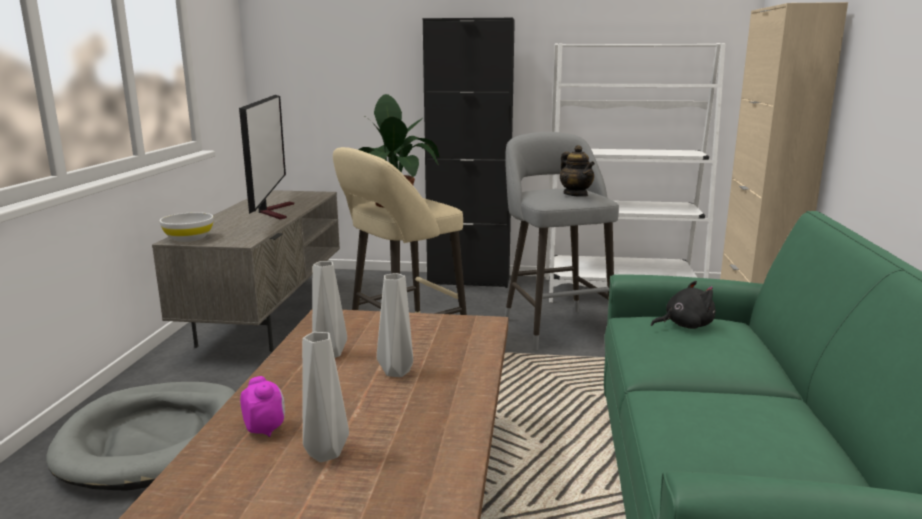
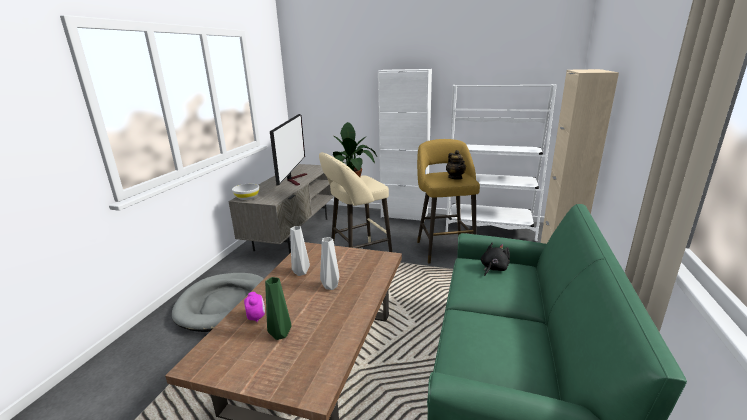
camera: 10 degrees right, 5 degrees up
grey vase [302,332,349,462] -> green vase [265,277,292,340]
black cabinet [423,17,515,288] -> white cabinet [378,69,432,221]
grey stool [504,132,619,350] -> yellow stool [417,139,480,263]
black plush toy [651,281,716,329] -> black plush toy turned 45 degrees counterclockwise [481,243,510,276]

